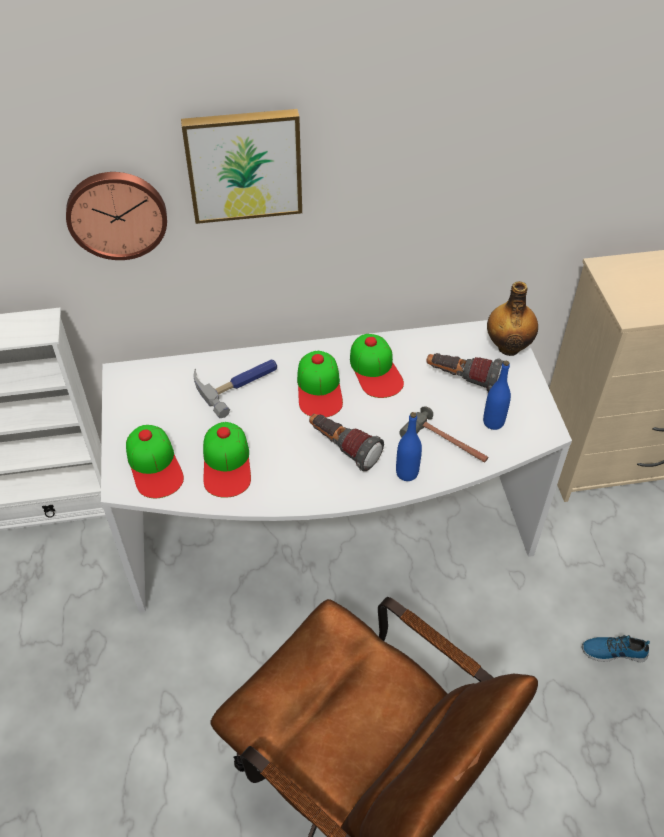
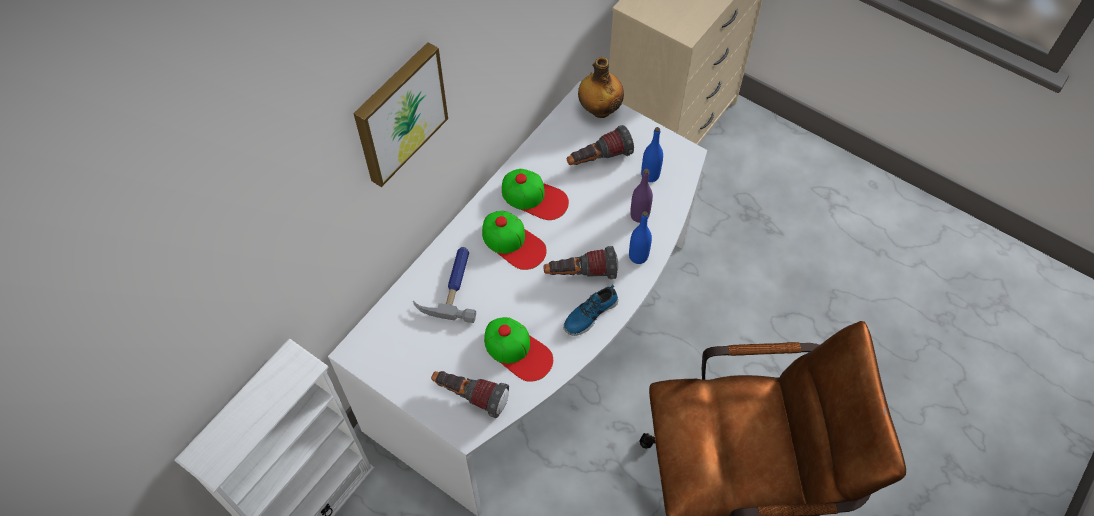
camera: 45 degrees left, 10 degrees up
wall clock [66,172,167,260] -> none
cap [126,425,184,498] -> flashlight [431,371,509,418]
hammer [399,406,488,462] -> purple bottle [630,169,653,223]
shoe [582,635,650,662] -> shoe moved to [563,285,618,336]

